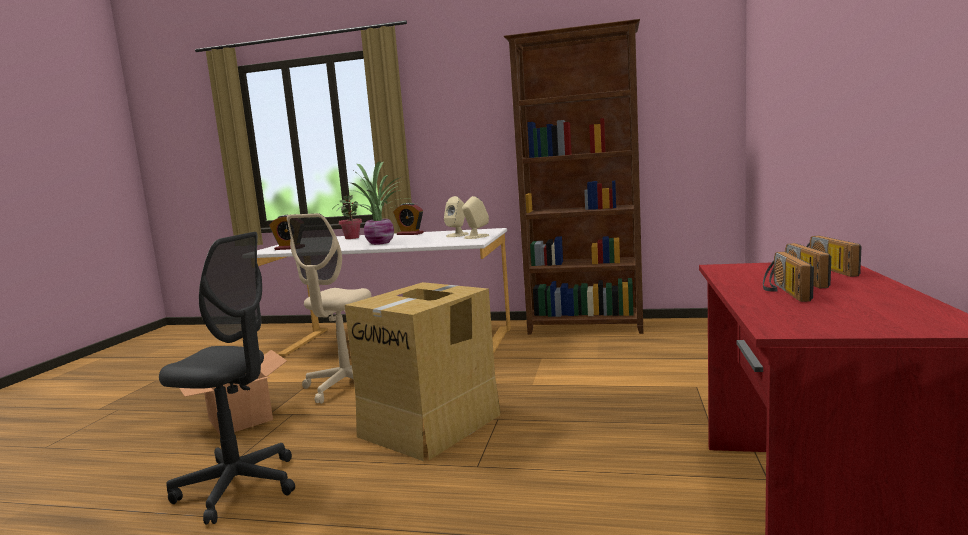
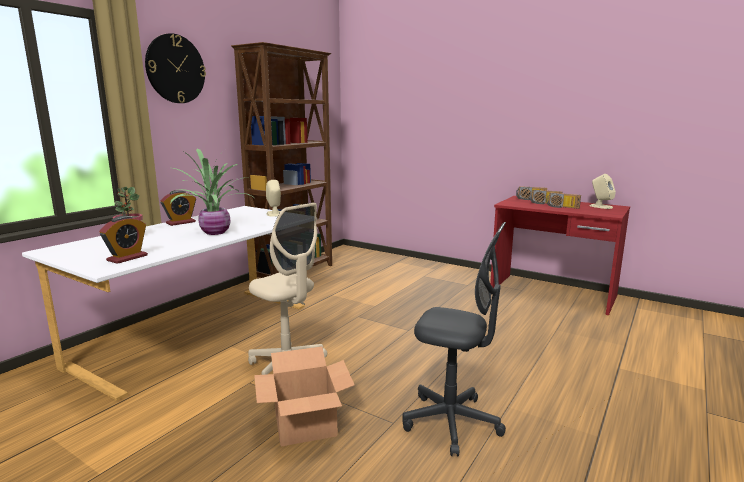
camera: 70 degrees left, 5 degrees up
grey office chair [159,232,295,525] -> grey office chair turned 75 degrees clockwise [402,222,506,457]
cardboard box [345,282,501,461] -> none
beige speaker [444,196,469,237] -> beige speaker moved to [590,174,616,209]
none -> wall clock [145,33,206,103]

